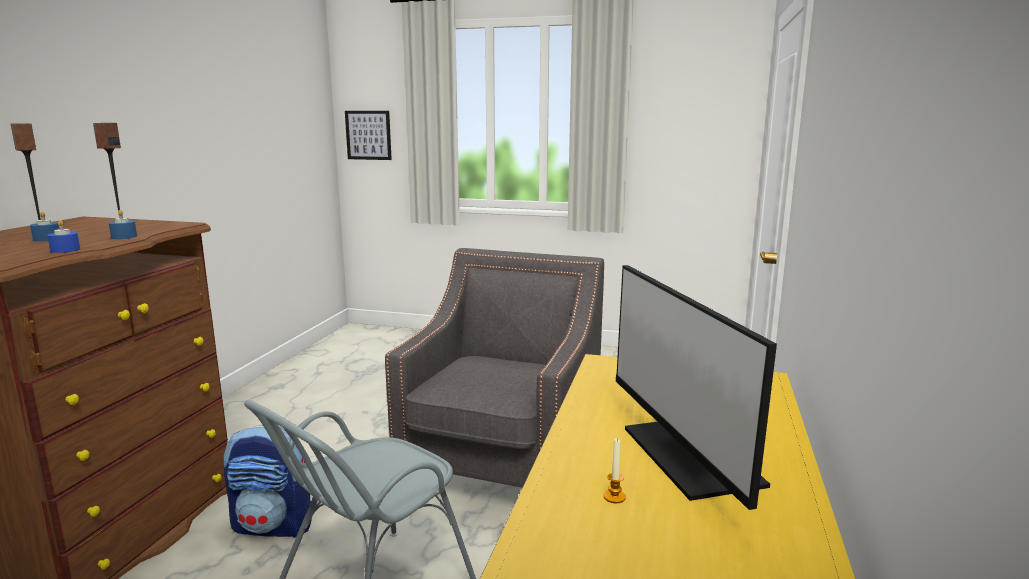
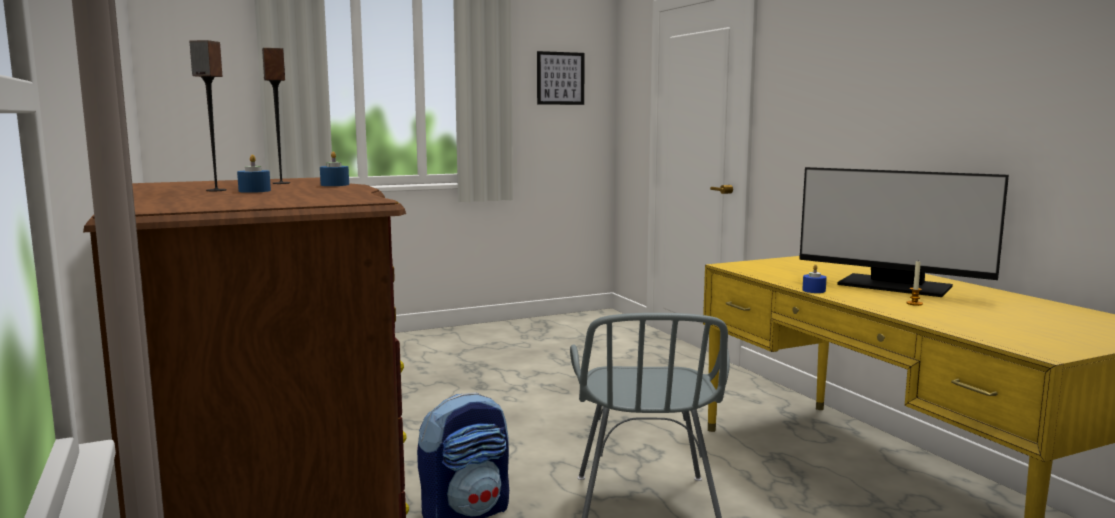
camera: 40 degrees left, 5 degrees down
blue candle [47,220,80,253] -> blue candle moved to [802,264,827,293]
picture [345,111,392,160] -> picture moved to [537,51,585,105]
grey armchair [385,248,604,488] -> none

